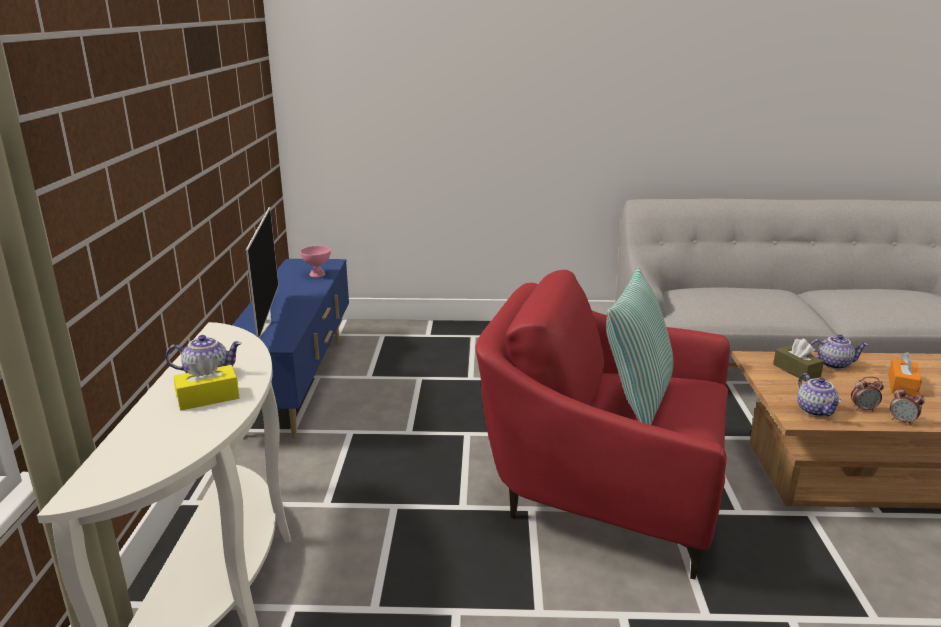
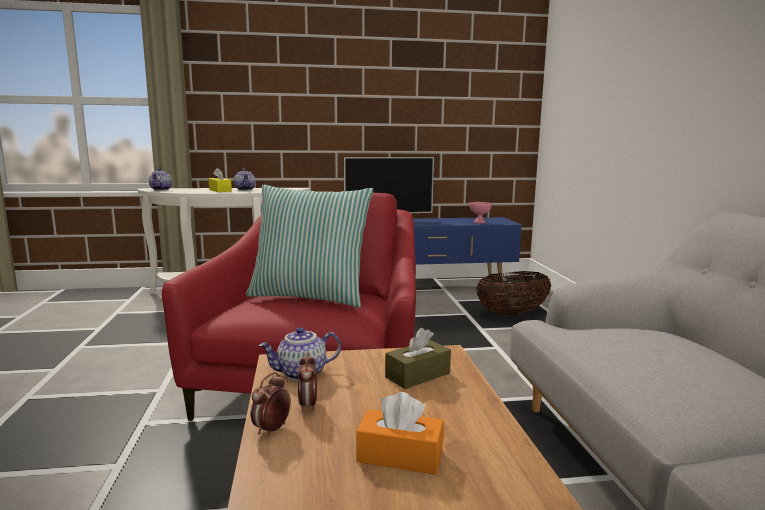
camera: 80 degrees right, 10 degrees down
teapot [810,334,868,369] -> teapot moved to [149,168,172,191]
none -> basket [476,271,551,315]

